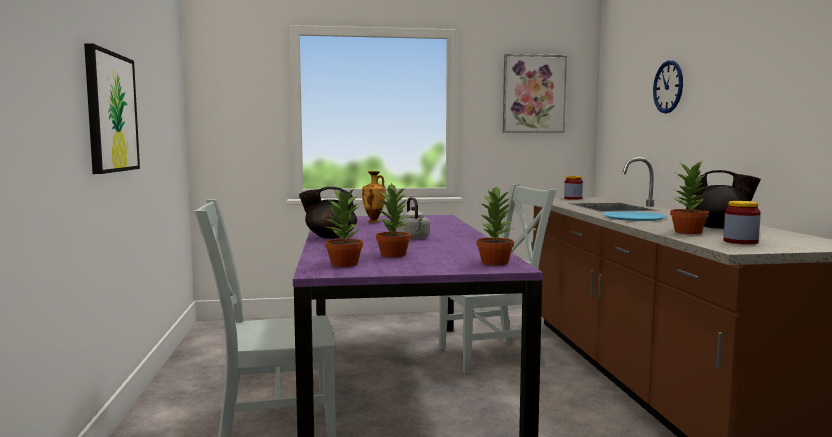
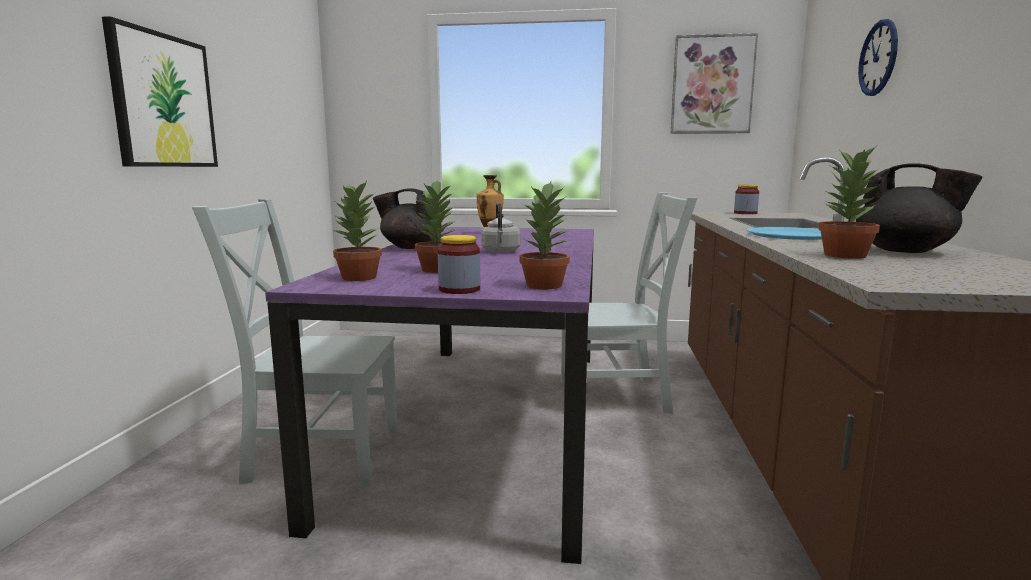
camera: 15 degrees right, 5 degrees up
jar [723,201,761,244] -> jar moved to [438,235,480,294]

